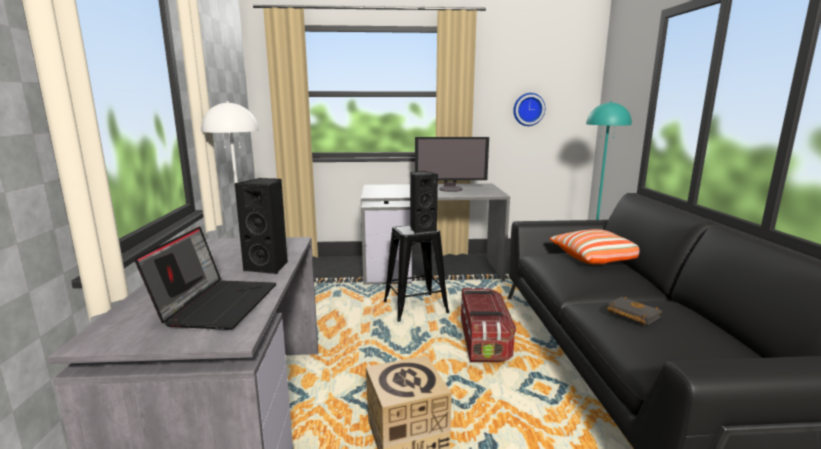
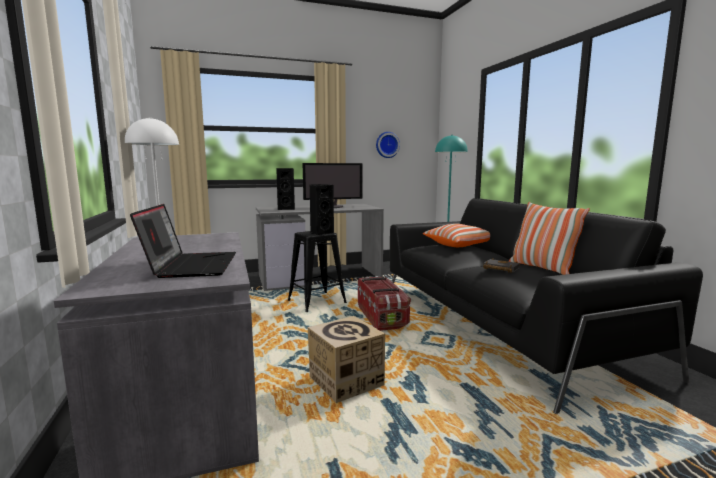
camera: 15 degrees left, 5 degrees down
black speaker [235,178,288,274] -> black speaker moved to [276,168,295,210]
none -> pillow [509,202,590,275]

